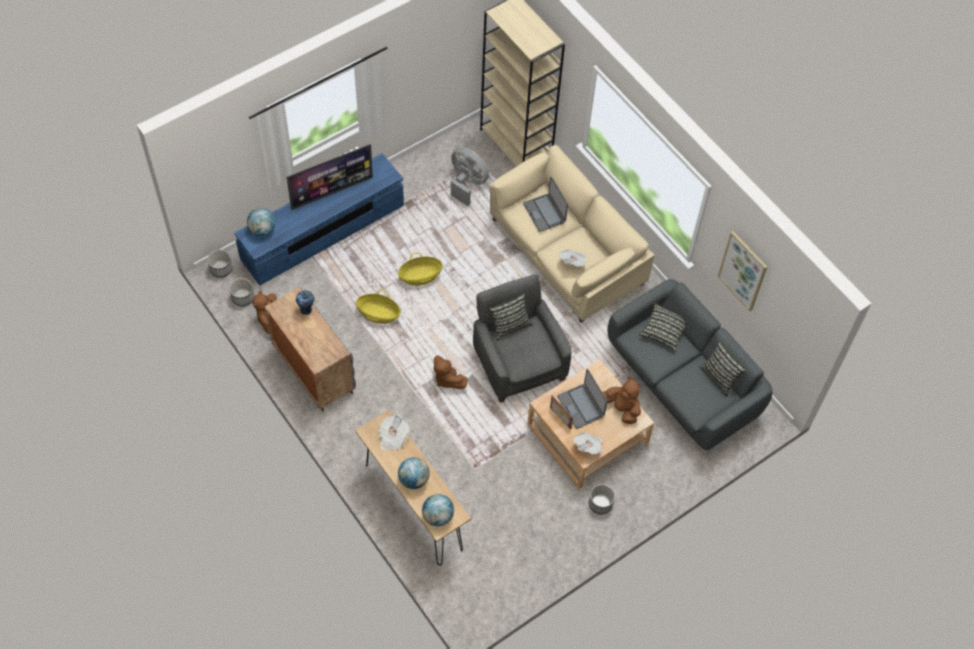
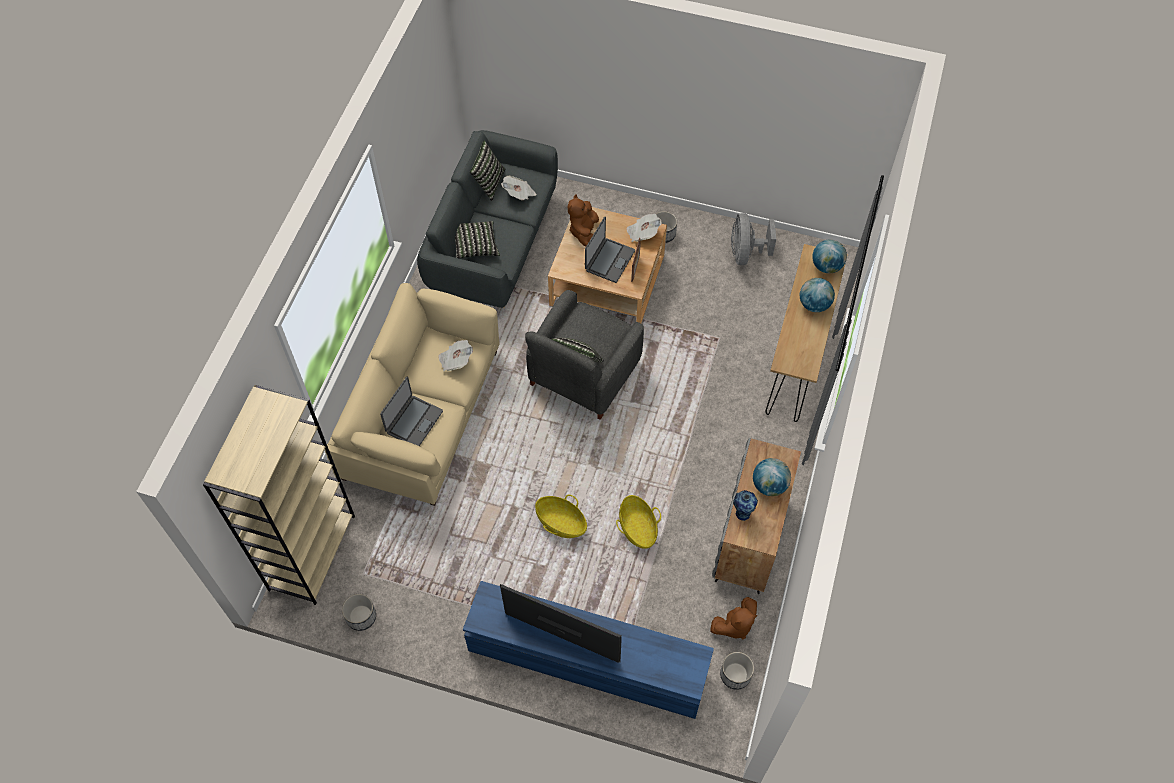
camera: 125 degrees left, 0 degrees up
planter [207,249,232,278] -> planter moved to [342,594,376,631]
globe [247,208,275,236] -> globe moved to [753,458,791,496]
newspaper [379,415,410,450] -> newspaper moved to [501,176,536,200]
brown plush toy [434,355,468,389] -> none
grey fan [451,147,489,206] -> grey fan moved to [731,213,776,265]
picture [718,231,767,311] -> none

